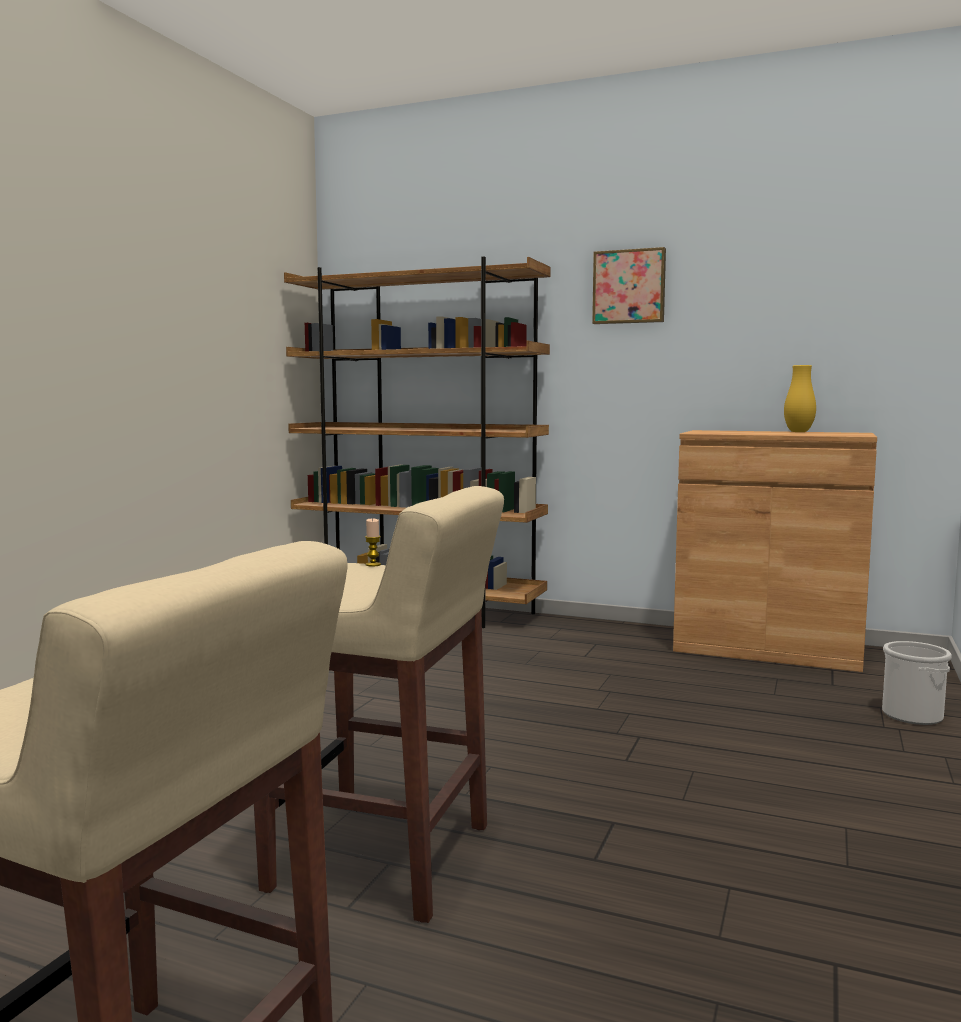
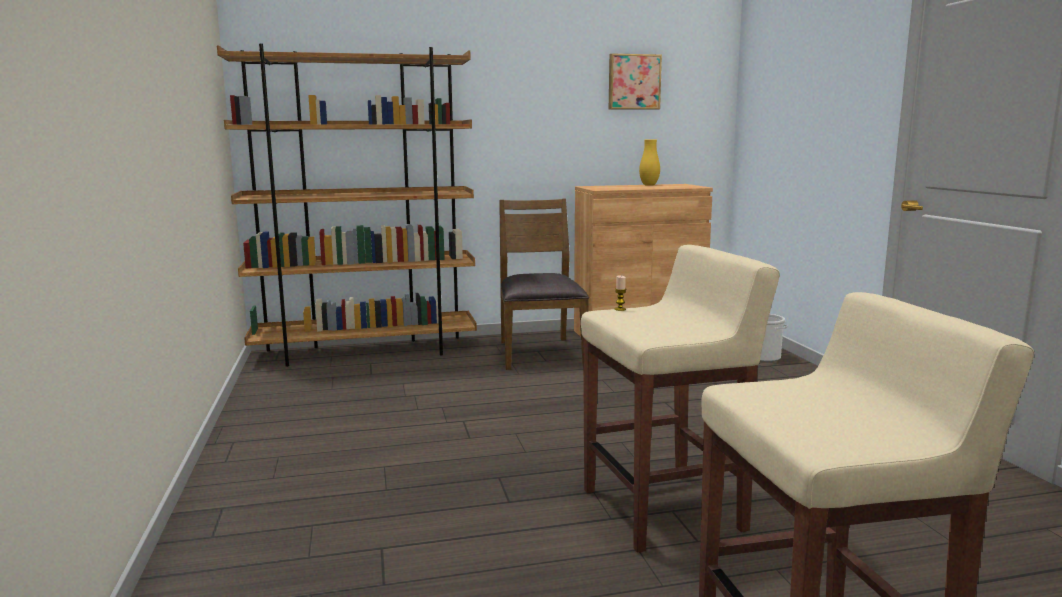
camera: 35 degrees left, 5 degrees up
picture [592,247,666,324] -> picture moved to [609,54,662,110]
none -> brown chair [499,199,589,370]

